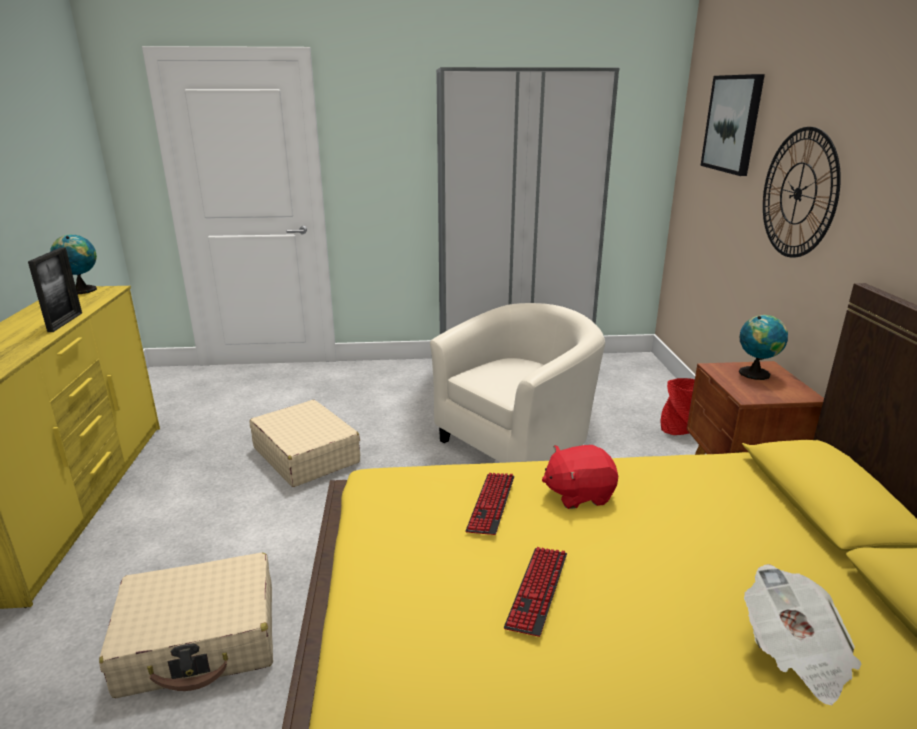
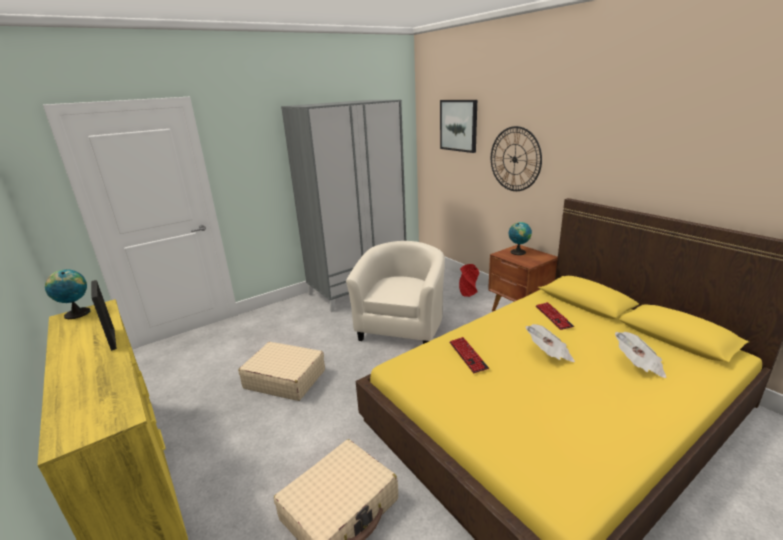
camera: 30 degrees left, 0 degrees up
keyboard [504,547,567,637] -> keyboard moved to [536,302,574,330]
red plush toy [542,445,618,509] -> none
none -> newspaper [526,324,575,362]

